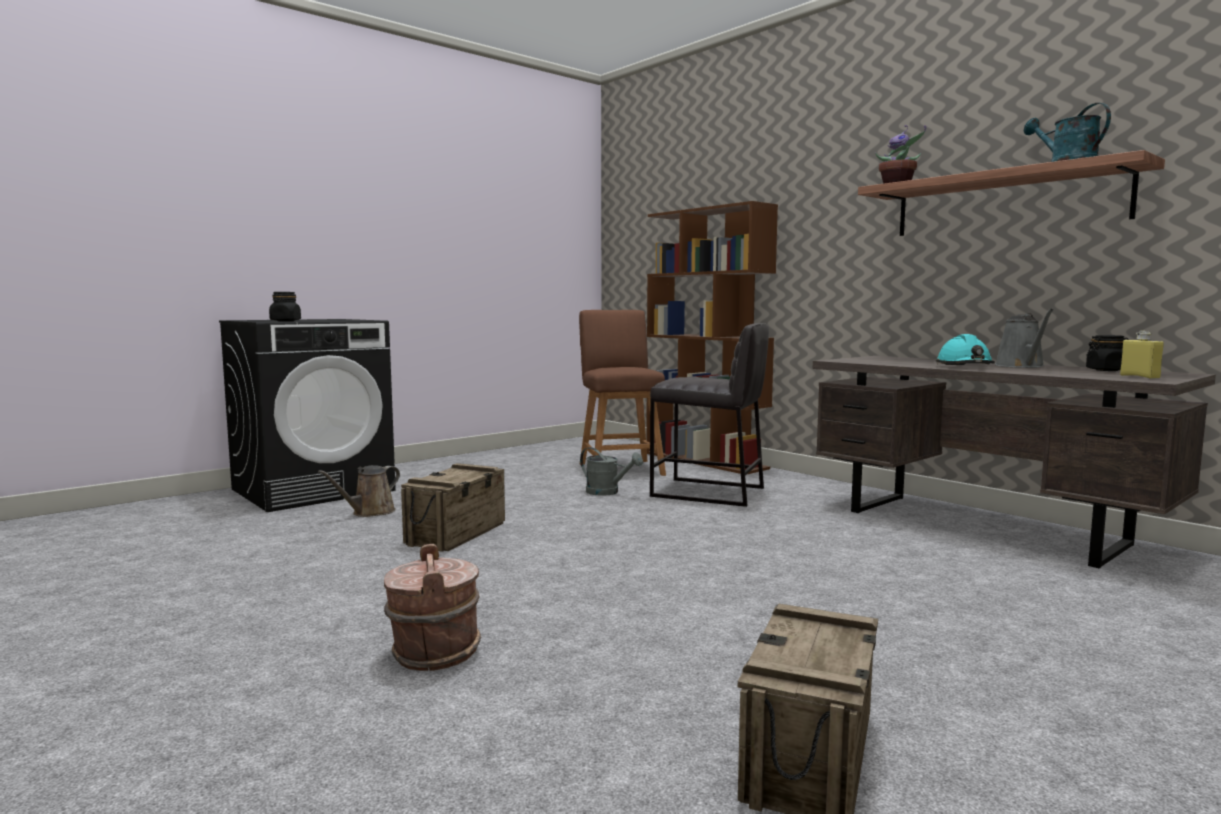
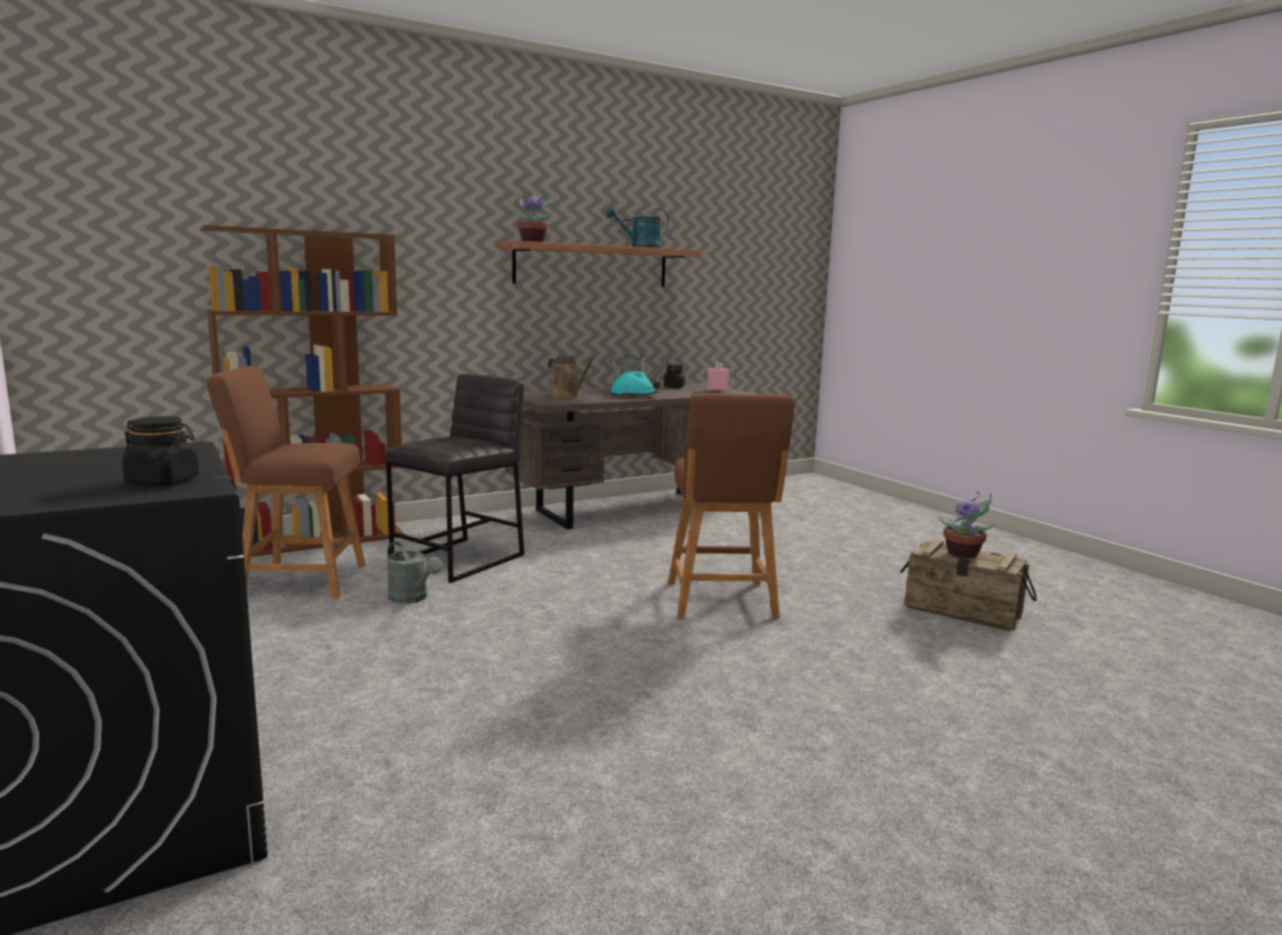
camera: 80 degrees left, 5 degrees up
brown watering can [318,465,400,517] -> brown watering can moved to [548,356,596,398]
brown bucket [384,544,481,671] -> none
crate [401,463,505,552] -> none
grey watering can [580,447,643,496] -> grey watering can turned 90 degrees clockwise [387,541,442,603]
yellow bottle [1120,331,1164,378] -> pink bottle [707,363,729,391]
none -> brown stool [668,393,795,619]
none -> potted plant [938,492,995,558]

